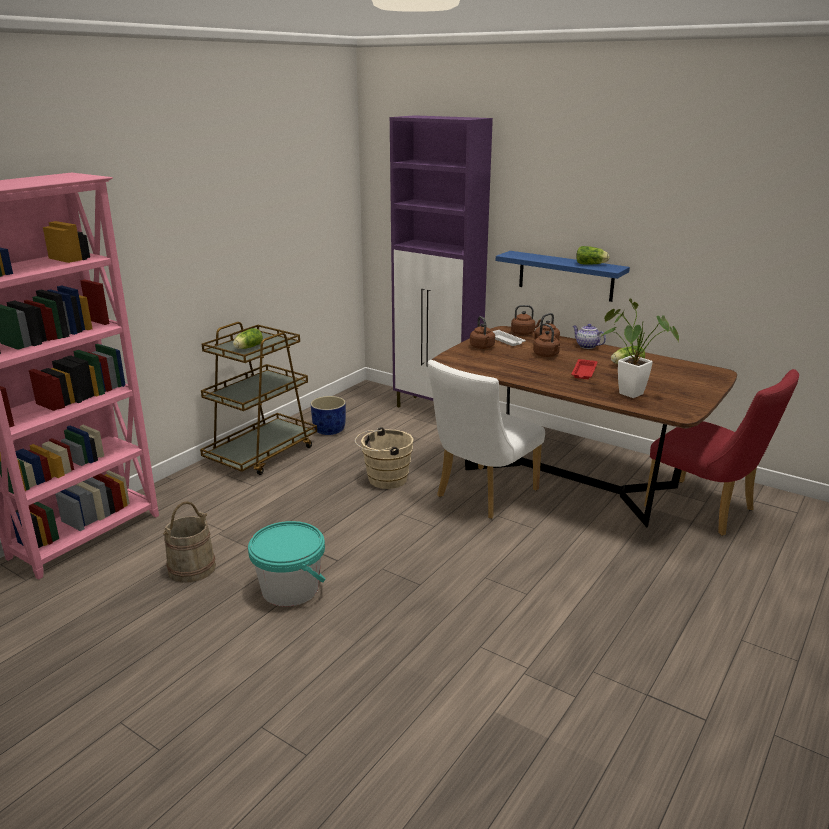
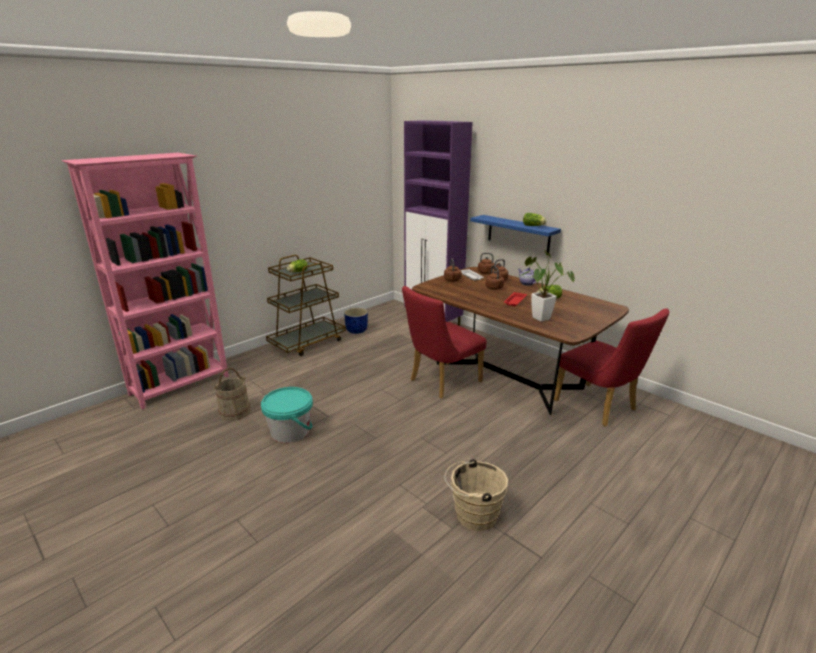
camera: 10 degrees right, 0 degrees up
beige bucket [355,427,414,489] -> beige bucket moved to [444,459,508,531]
white chair [427,360,545,519] -> red chair [402,286,487,399]

